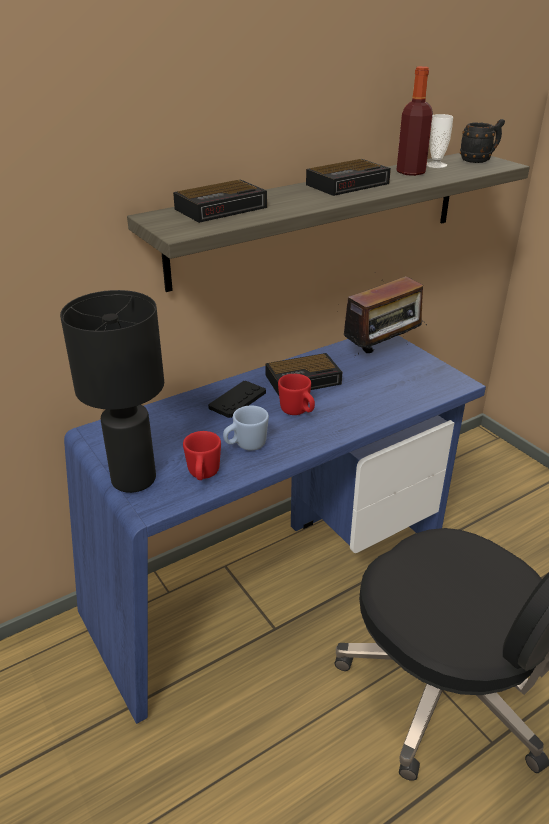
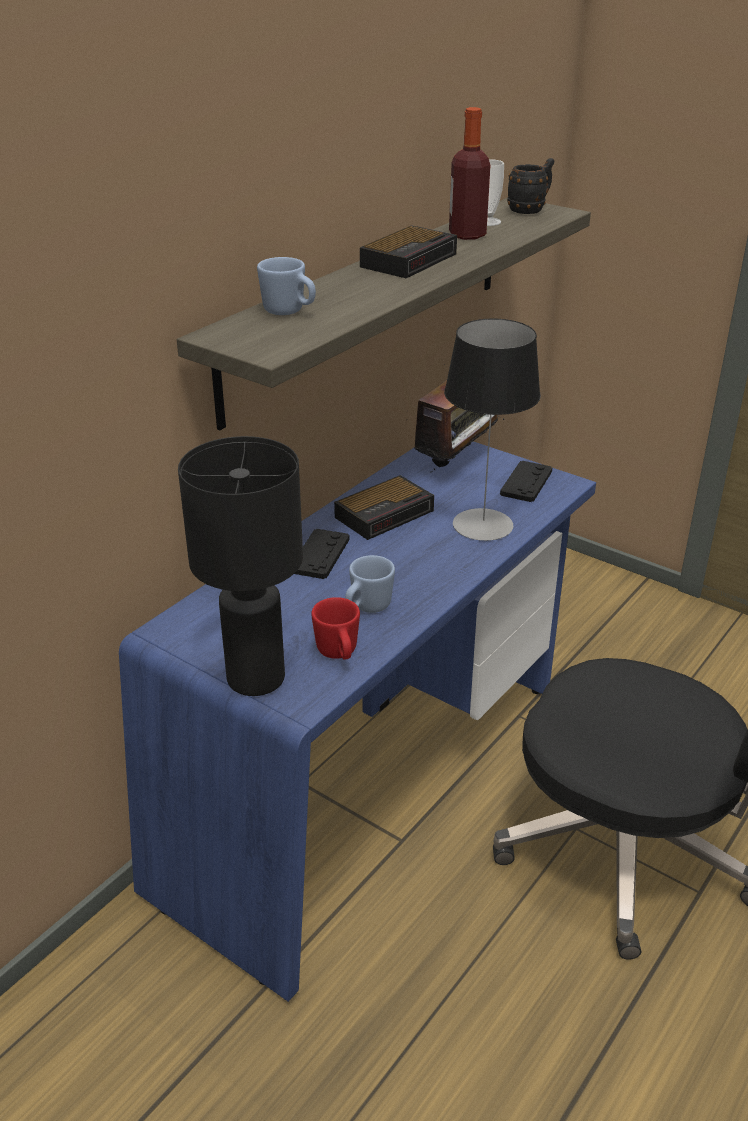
camera: 20 degrees left, 0 degrees up
alarm clock [173,179,267,223] -> blue mug [257,257,316,315]
red mug [278,374,315,415] -> none
none -> table lamp [444,319,541,541]
none -> black game controller [500,461,552,502]

